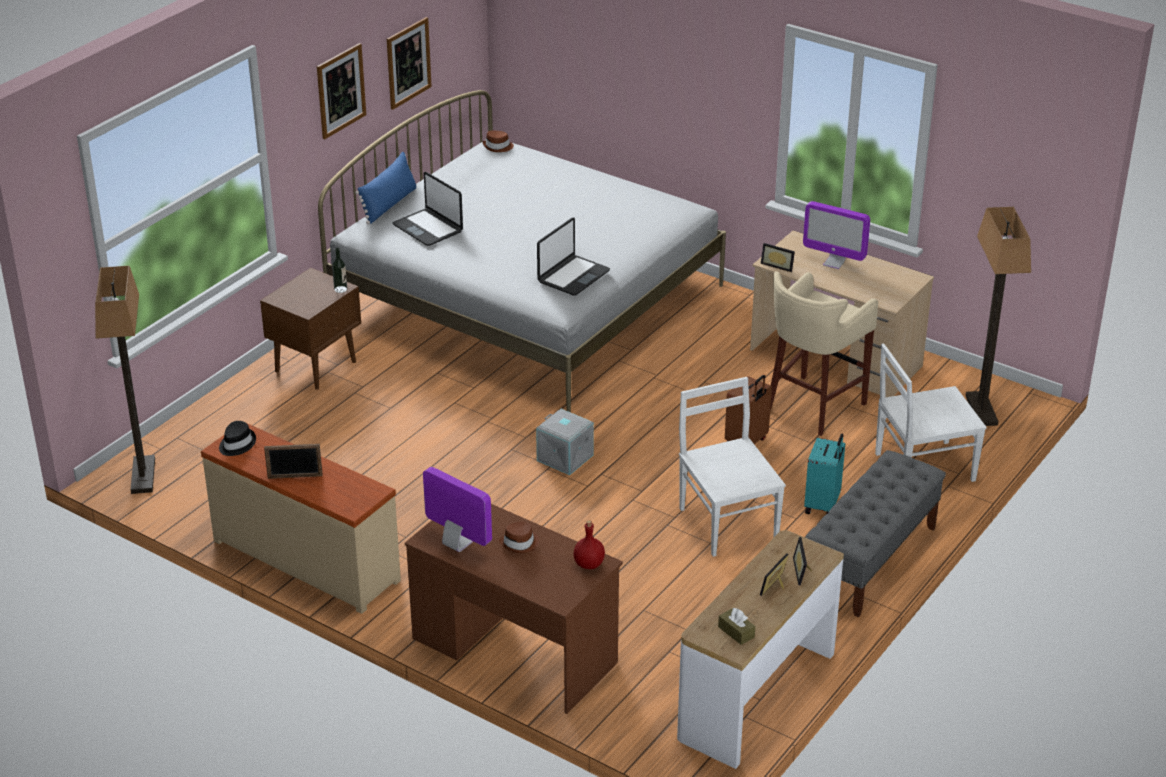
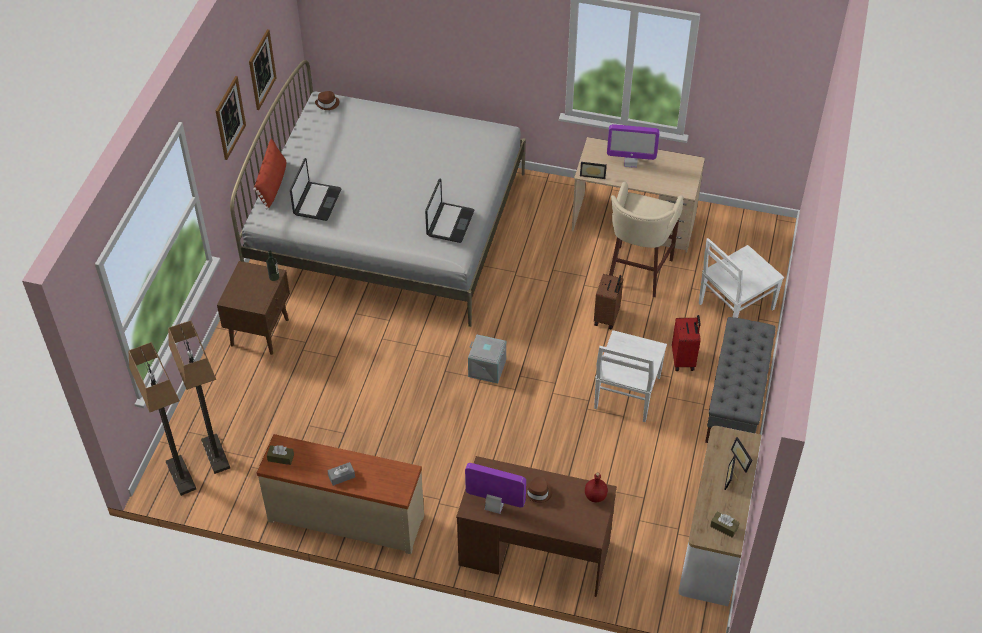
camera: 20 degrees left, 15 degrees up
black hat [219,421,256,456] -> brown tissue box [267,445,294,465]
picture frame [264,444,323,479] -> grey tissue box [327,462,355,486]
blue pillow [355,152,417,224] -> red pillow [253,139,287,209]
laptop [393,172,463,246] -> laptop turned 105 degrees counterclockwise [290,158,341,221]
white chair [679,377,786,557] -> white chair turned 120 degrees counterclockwise [594,330,667,422]
turquoise suitcase [804,433,845,514] -> red suitcase [672,315,701,371]
floor lamp [966,207,1031,426] -> floor lamp moved to [168,321,230,474]

